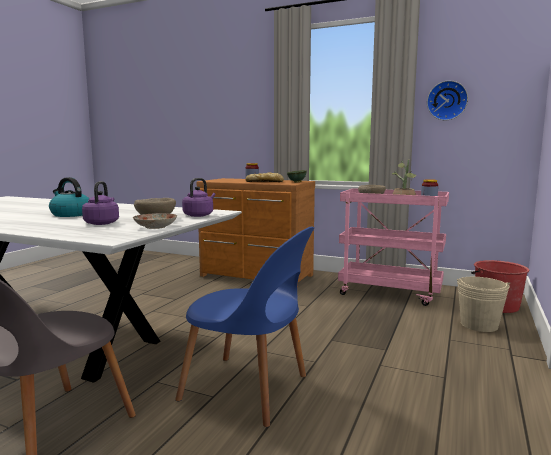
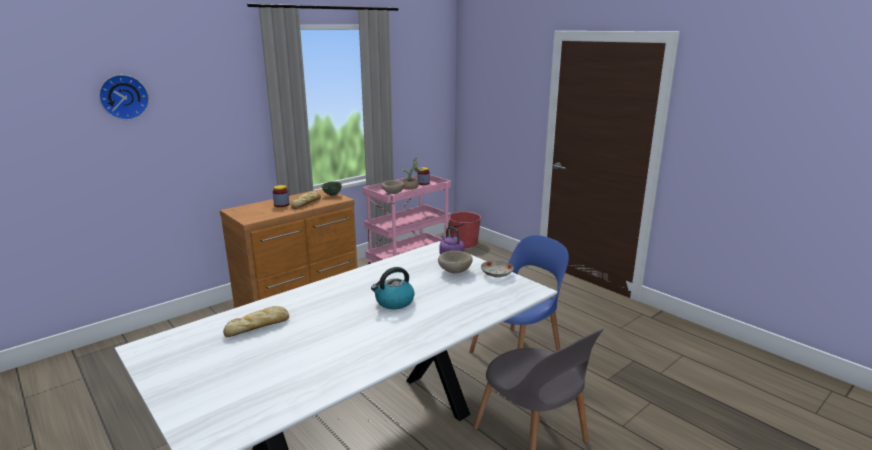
camera: 65 degrees left, 10 degrees up
purple kettle [82,181,119,225] -> none
wall clock [427,80,468,120] -> wall clock moved to [99,75,149,120]
beige bucket [457,277,510,332] -> none
none -> bread [223,306,289,337]

